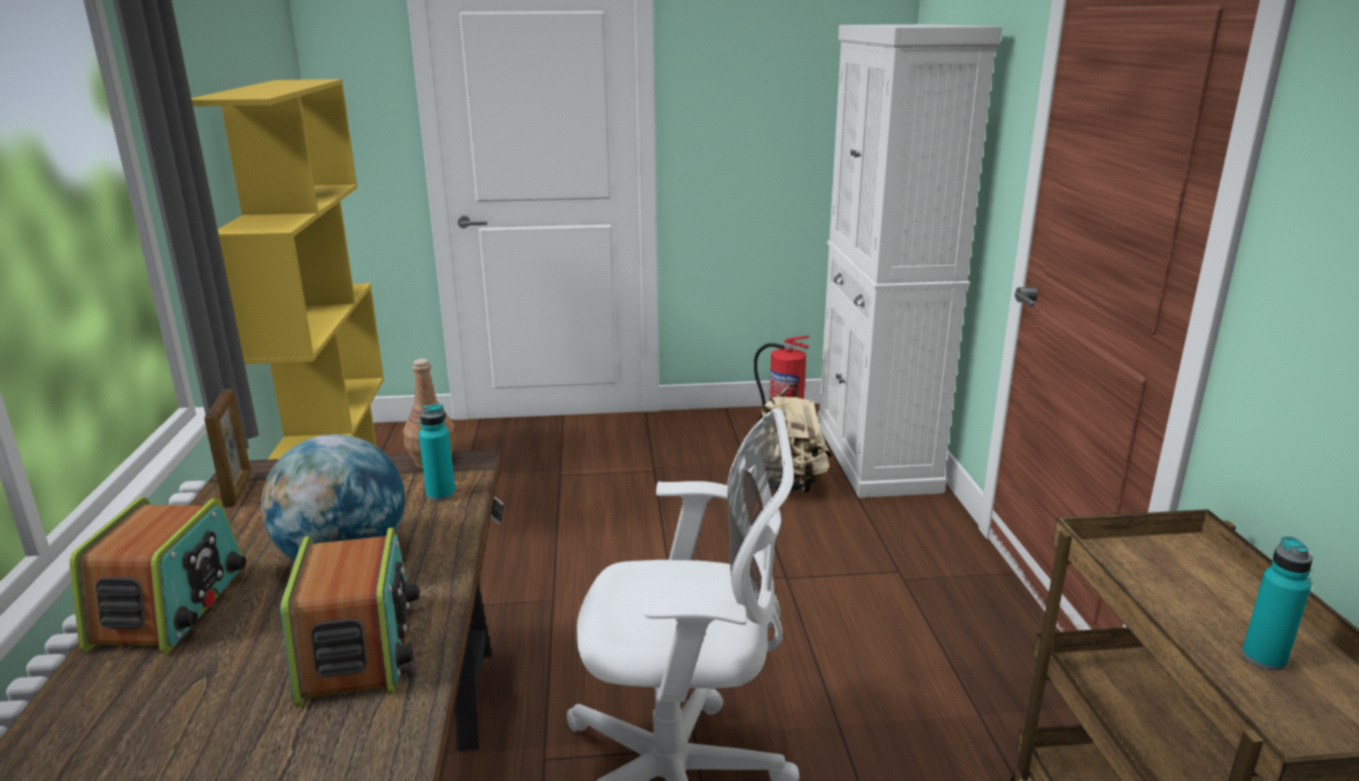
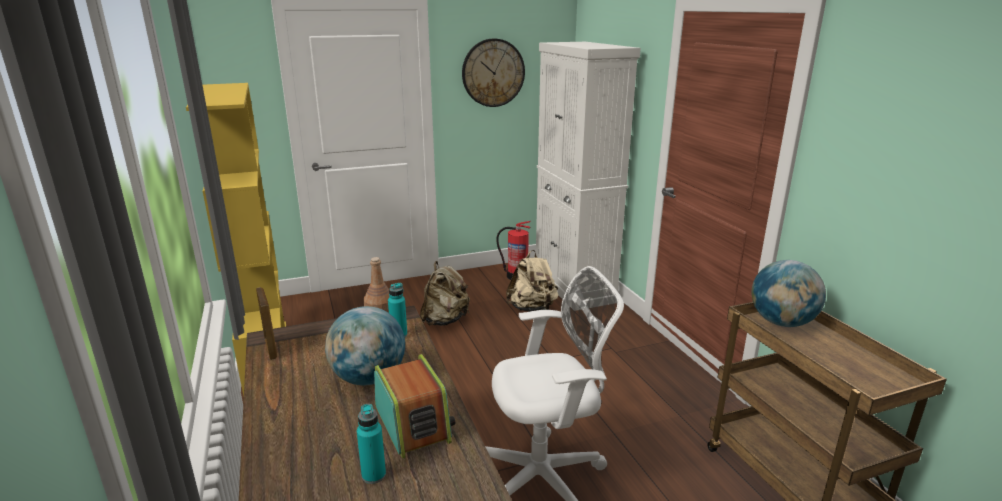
camera: 15 degrees left, 0 degrees up
radio [69,497,246,654] -> none
turquoise bottle [1242,536,1313,671] -> turquoise bottle moved to [357,404,386,484]
none -> beige backpack [420,261,470,326]
none -> wall clock [462,38,525,107]
none -> globe [752,260,826,327]

